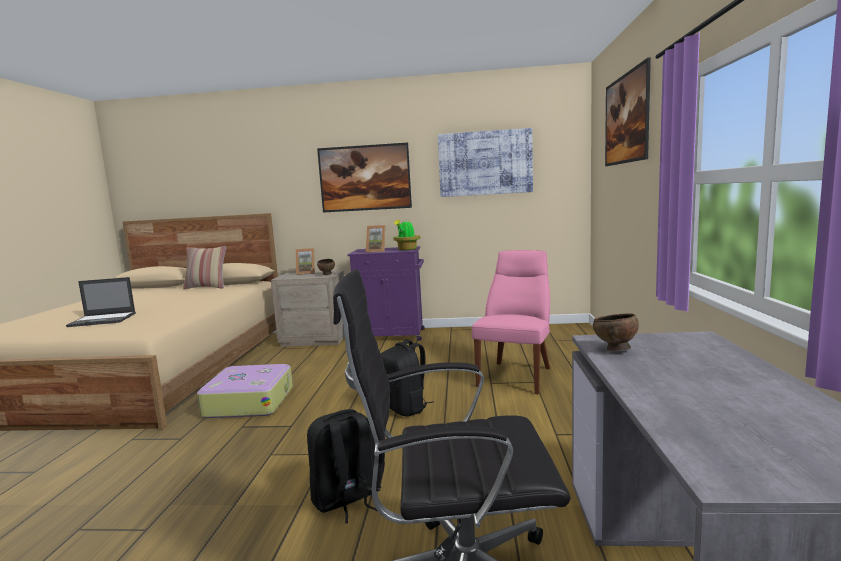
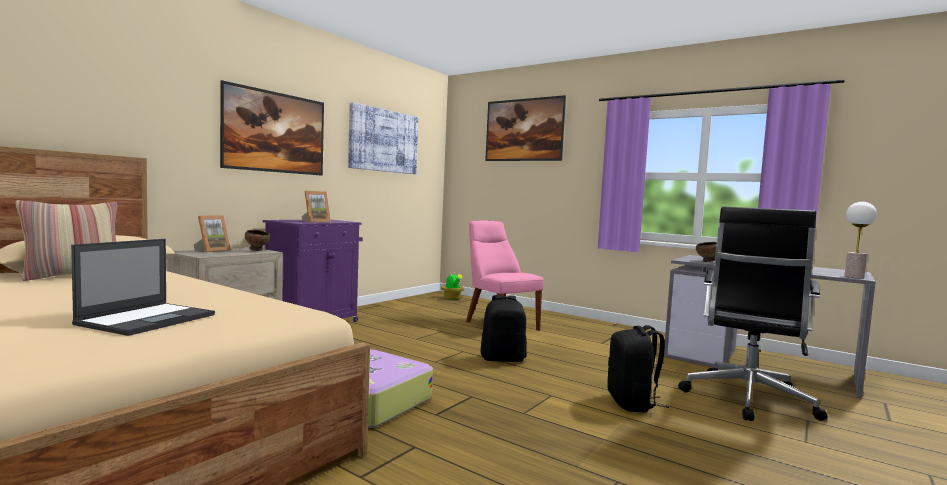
camera: 60 degrees left, 5 degrees down
potted plant [393,220,420,250] -> potted plant moved to [441,273,464,299]
none -> table lamp [844,202,877,279]

